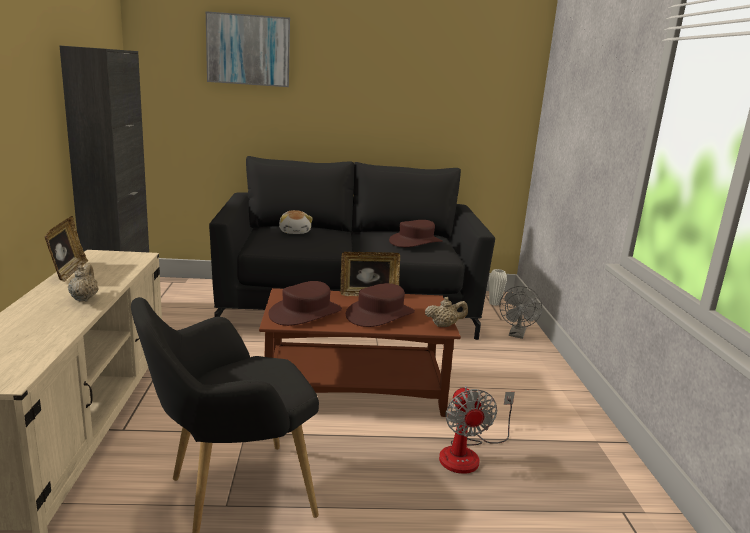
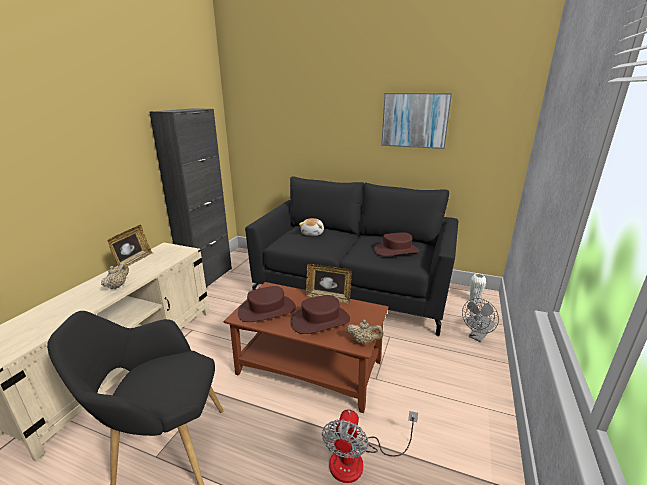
camera: 25 degrees right, 5 degrees up
picture [206,11,290,87] -> picture moved to [381,93,452,149]

